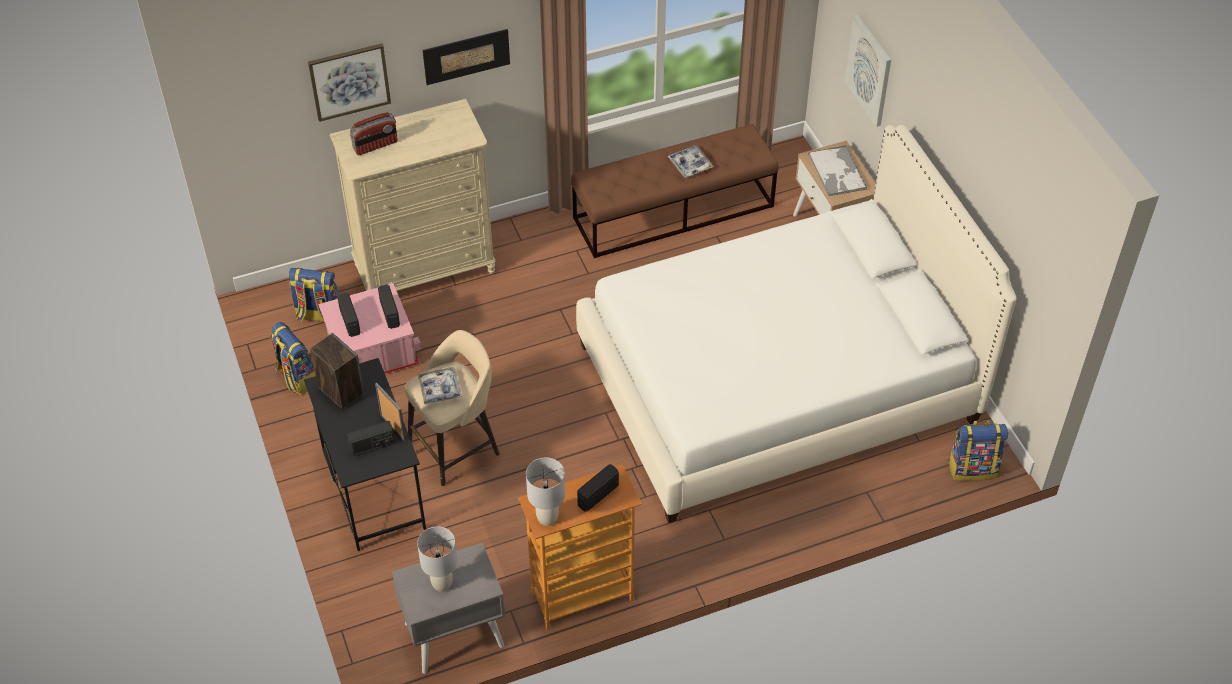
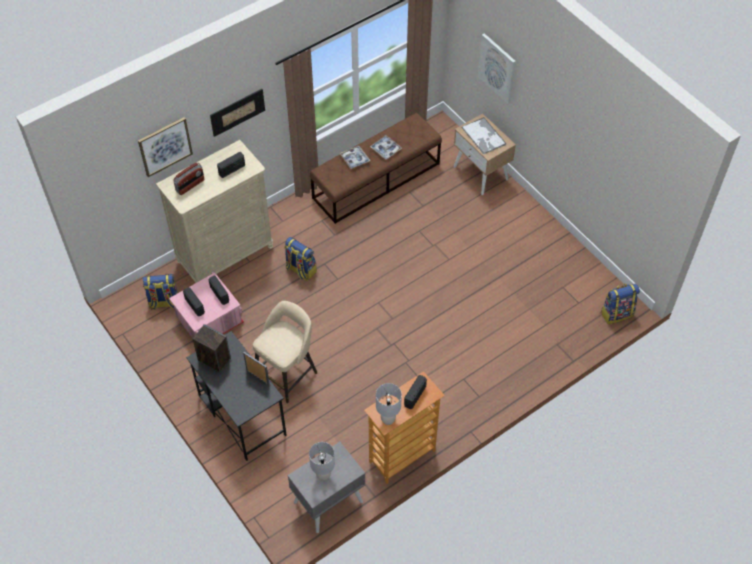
camera: 15 degrees left, 5 degrees up
backpack [270,322,316,395] -> backpack moved to [284,237,317,281]
radio [347,421,395,456] -> radio moved to [217,152,245,178]
tray [417,367,462,404] -> tray moved to [339,146,370,169]
white bed [576,125,1017,523] -> none

